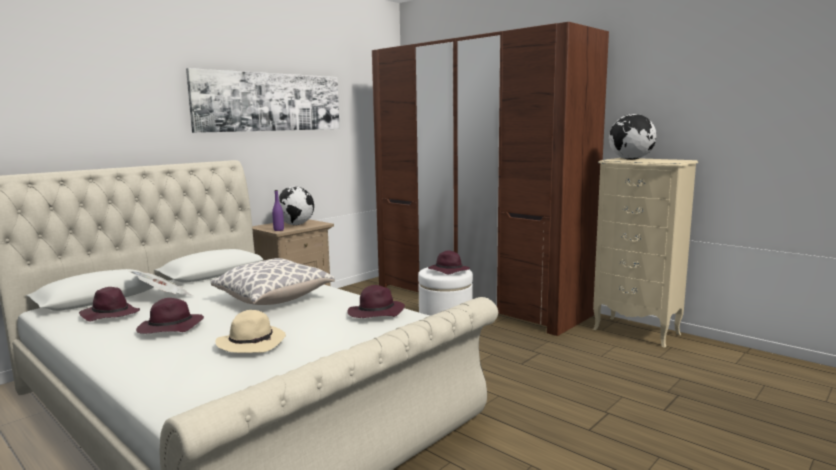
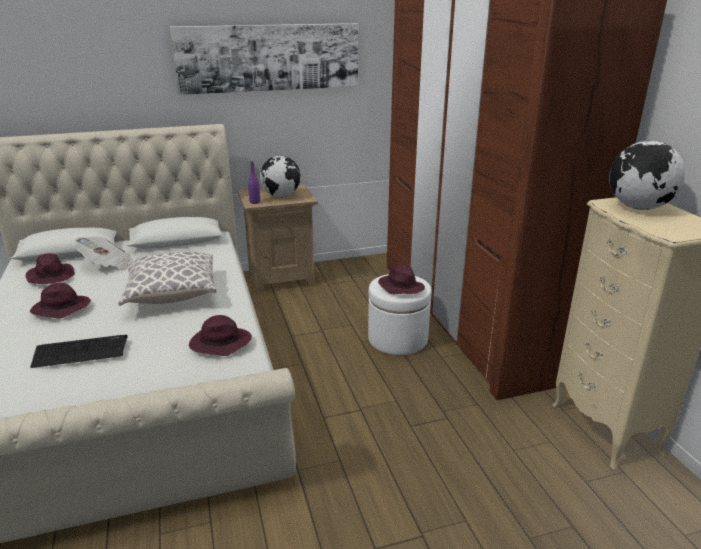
camera: 30 degrees right, 15 degrees up
beige hat [215,310,286,353] -> keyboard [30,335,128,368]

